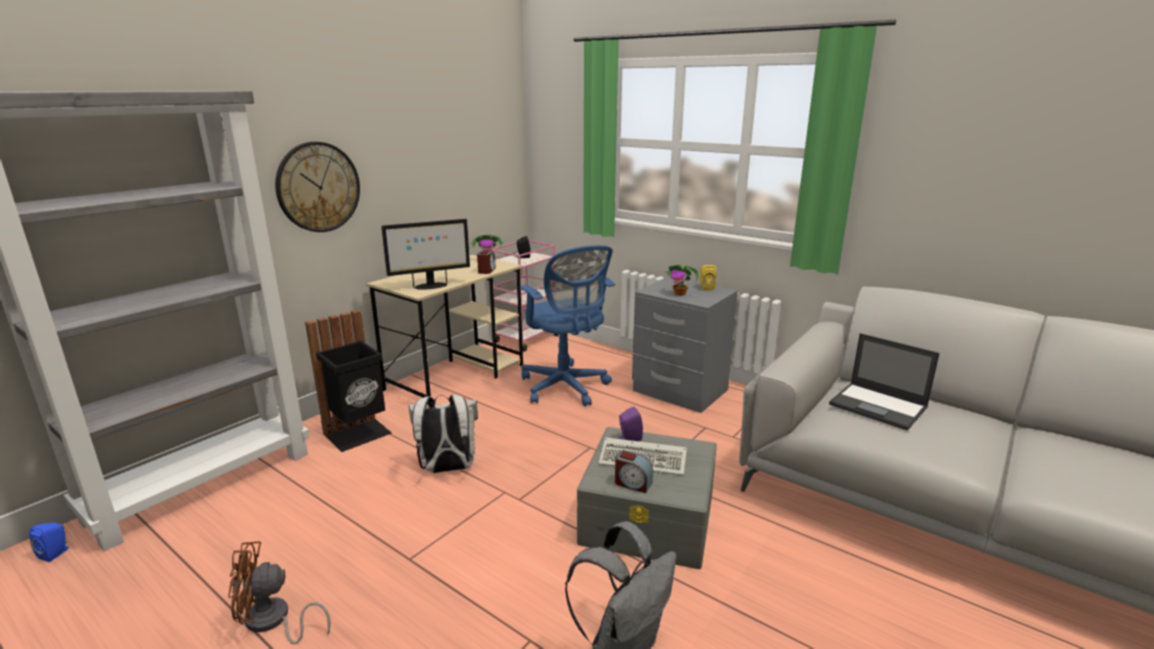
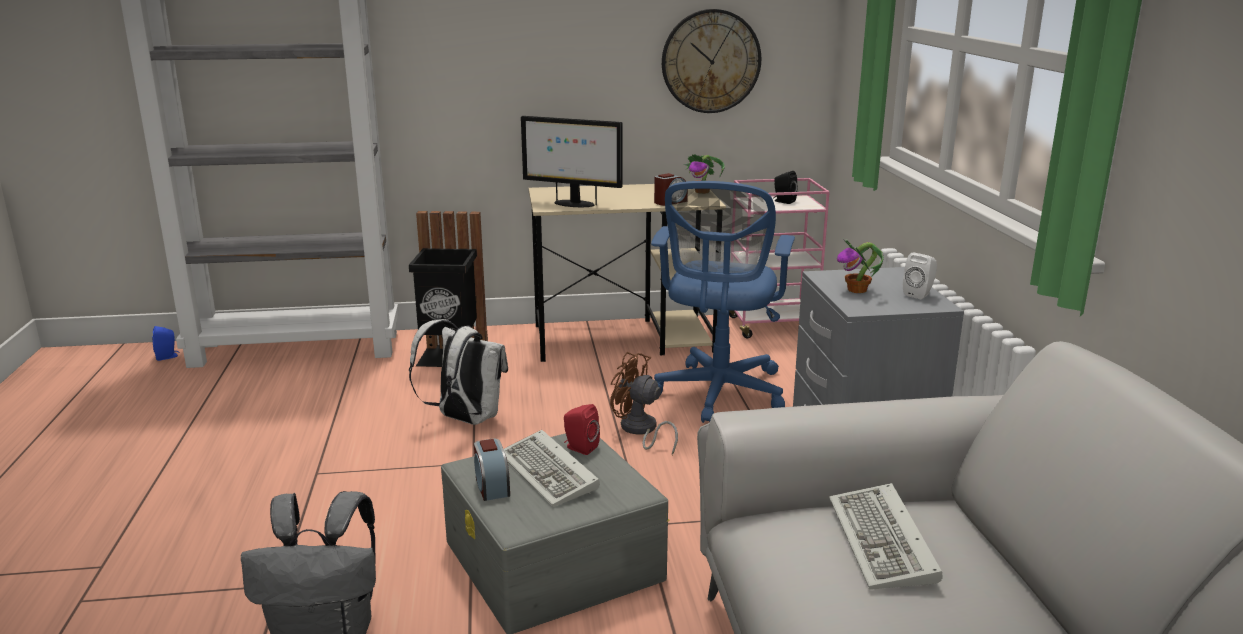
camera: 45 degrees right, 0 degrees up
brown fan [228,541,331,644] -> brown fan moved to [610,352,678,455]
wall clock [275,142,360,232] -> wall clock moved to [662,9,761,113]
purple speaker [619,407,643,441] -> red speaker [564,404,600,455]
yellow speaker [700,265,717,290] -> white speaker [903,253,937,299]
laptop [829,333,940,431] -> keyboard [829,483,943,590]

